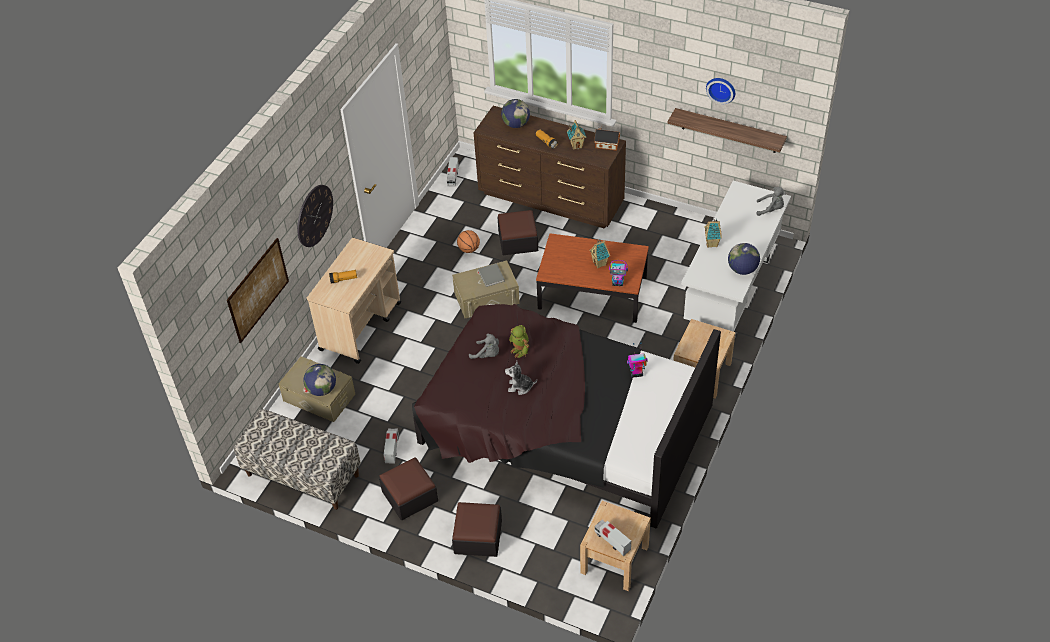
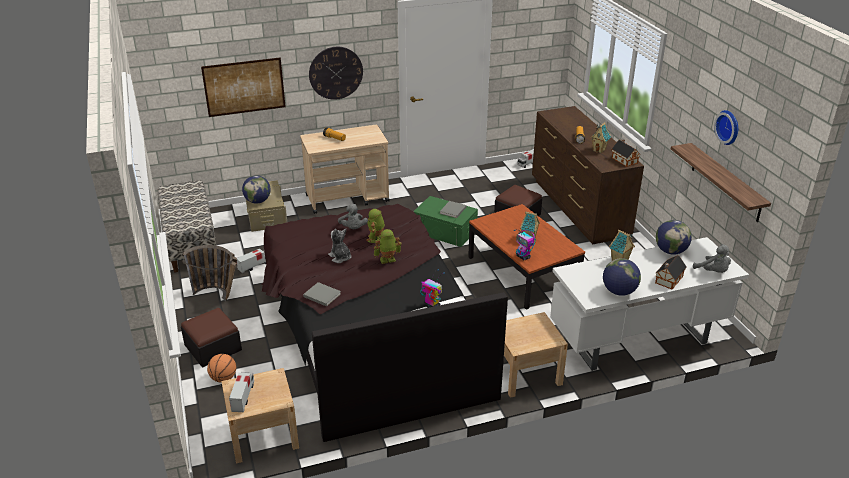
camera: 45 degrees right, 15 degrees down
ottoman [379,457,438,520] -> basket [182,245,237,301]
beige storage box [452,260,520,318] -> green storage box [413,196,478,247]
basketball [457,230,480,253] -> basketball moved to [207,354,236,382]
globe [501,99,530,128] -> globe moved to [656,220,692,255]
none -> grey book [303,282,341,306]
none -> toy robot [374,229,402,264]
none -> toy house [655,255,687,289]

